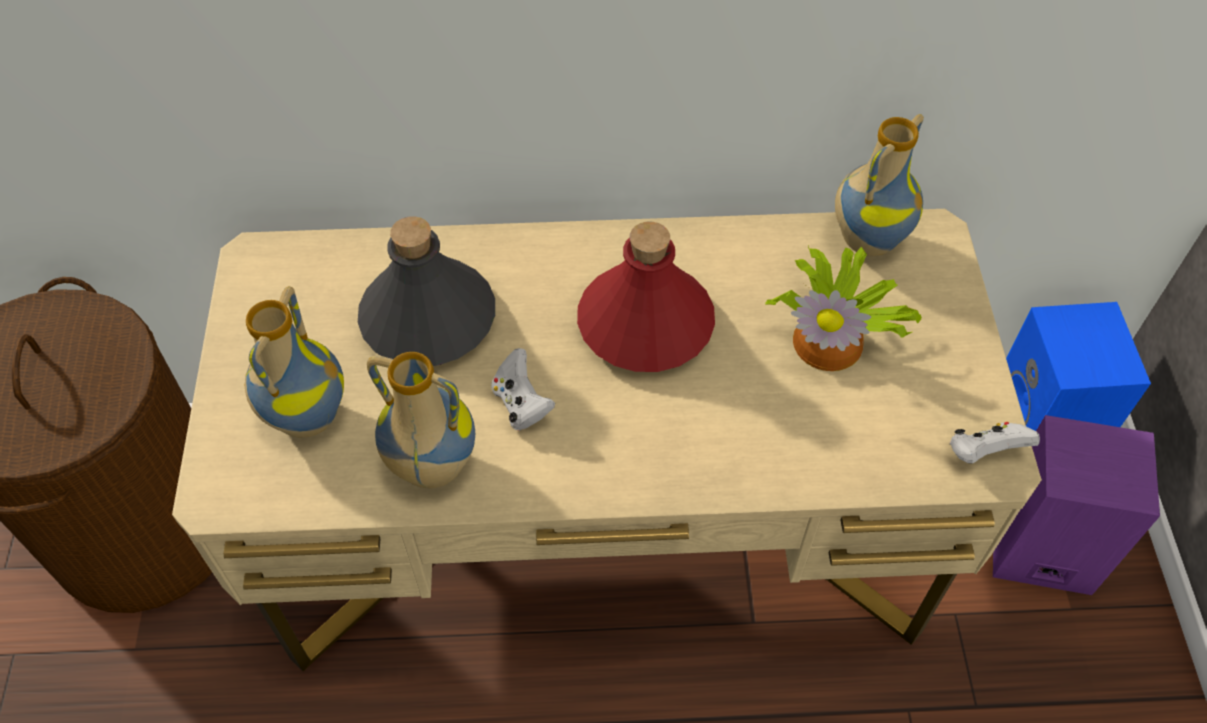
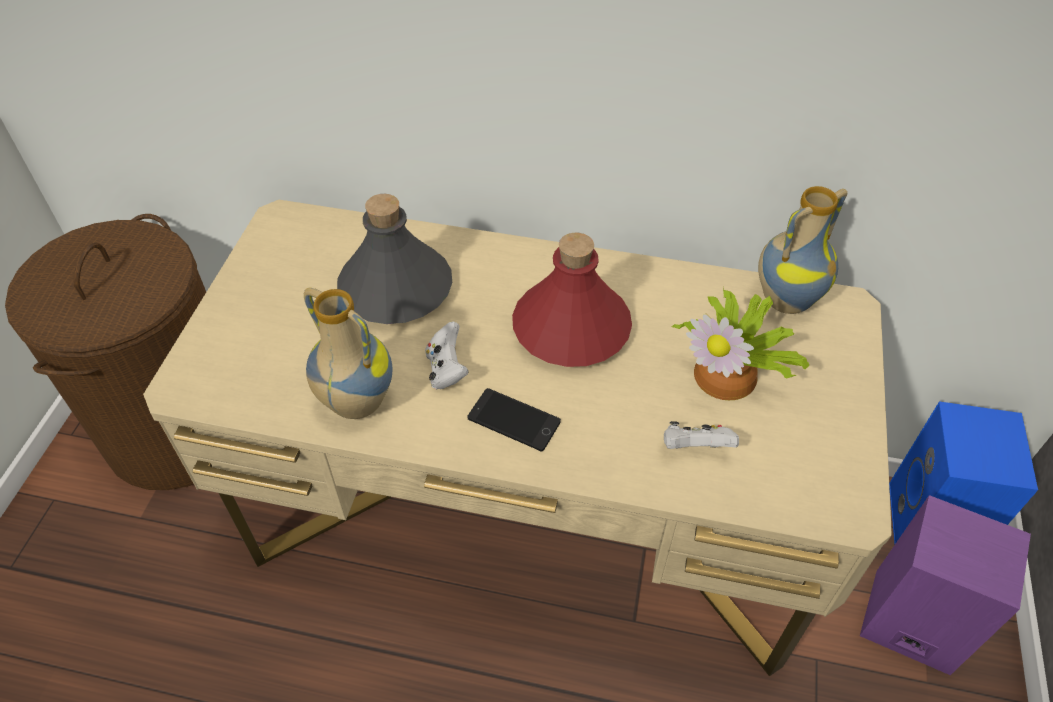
camera: 15 degrees right, 5 degrees down
vase [245,286,344,438] -> none
white game controller [950,422,1040,464] -> white game controller moved to [664,421,739,449]
none -> phone [467,388,561,452]

